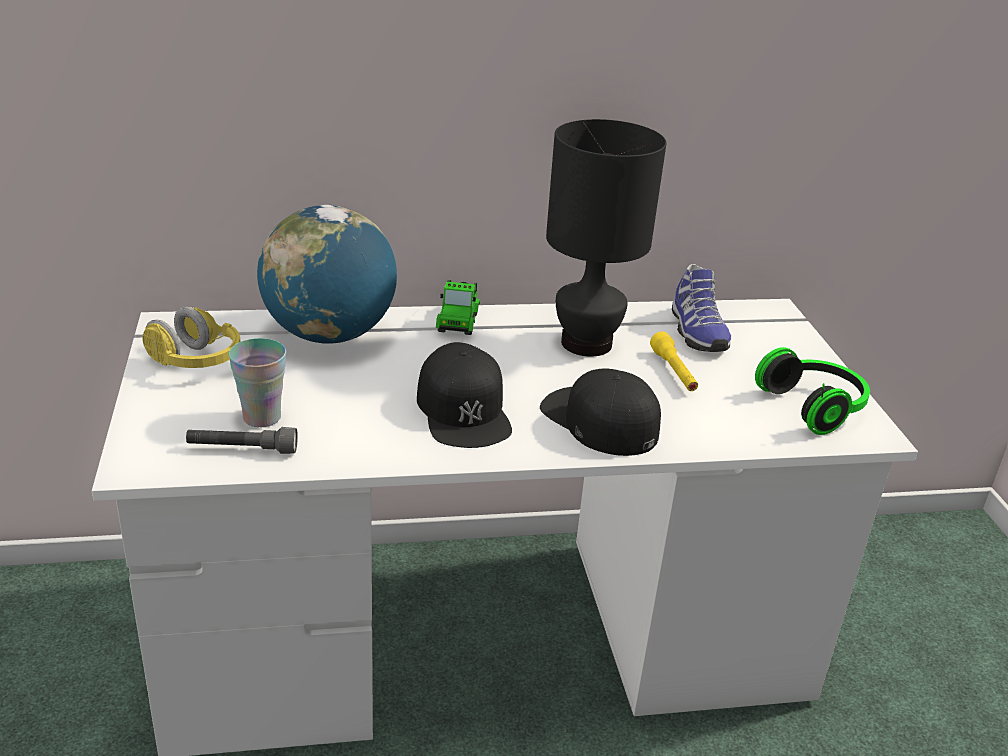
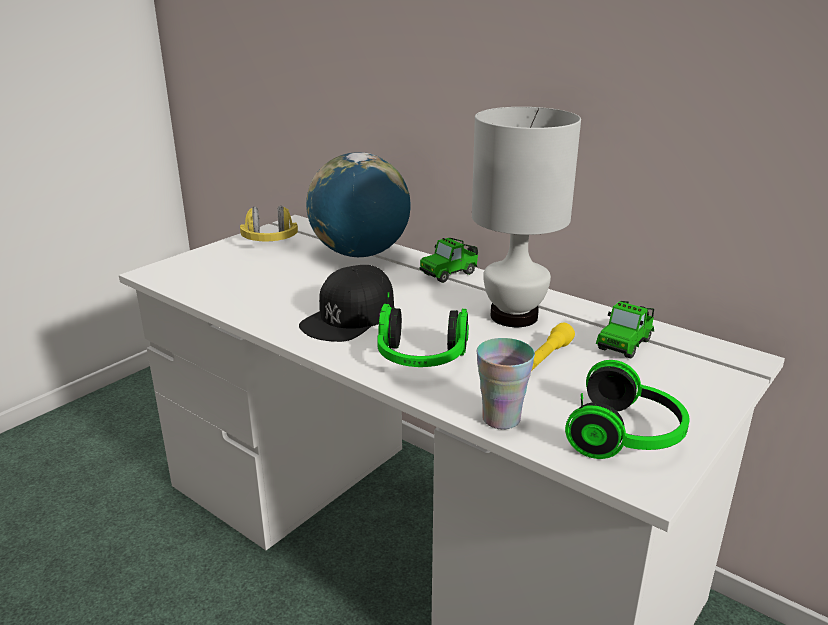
camera: 50 degrees right, 5 degrees down
grey flashlight [186,427,298,454] -> none
cup [229,338,286,428] -> cup moved to [477,338,535,429]
black cap [540,369,661,456] -> headphones [377,292,469,367]
black table lamp [546,119,667,357] -> white table lamp [472,107,581,327]
shoe [672,264,731,352] -> toy car [596,301,654,359]

